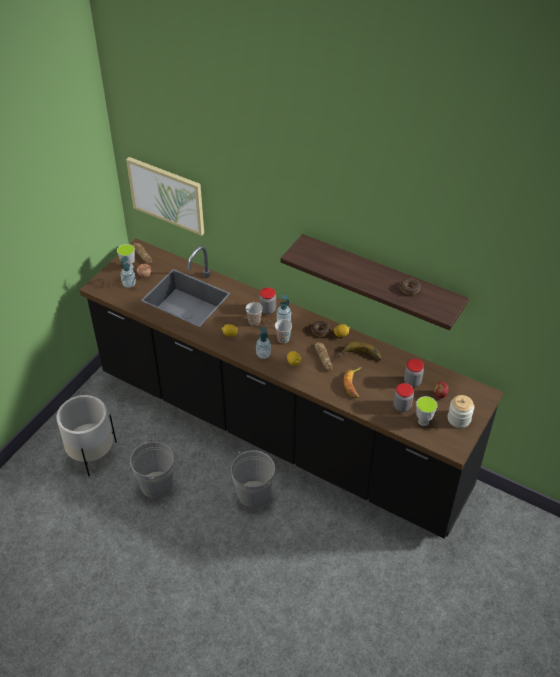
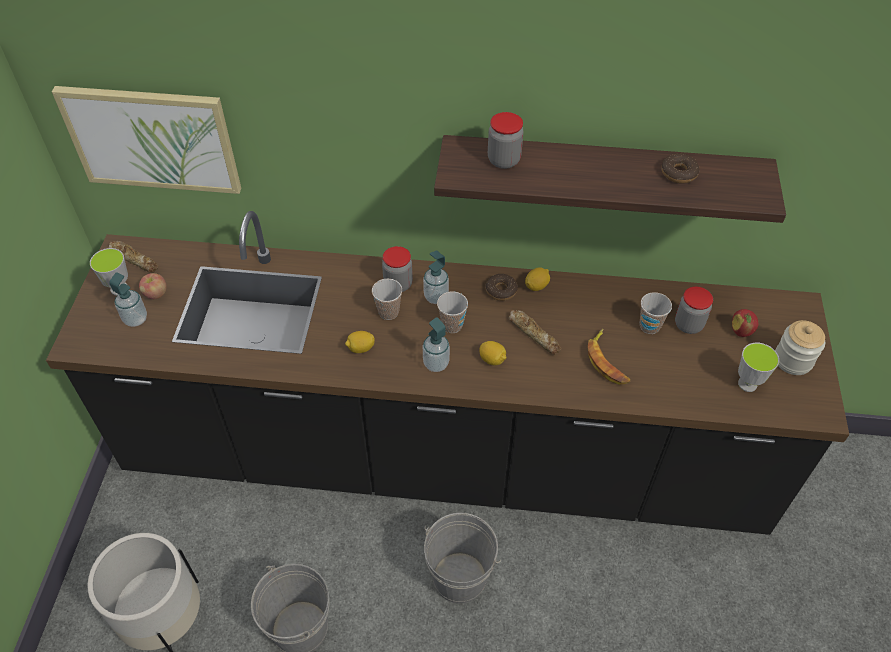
camera: 25 degrees left, 5 degrees up
banana [338,341,382,361] -> none
jar [393,383,414,412] -> jar moved to [488,112,524,169]
none -> cup [639,292,672,334]

